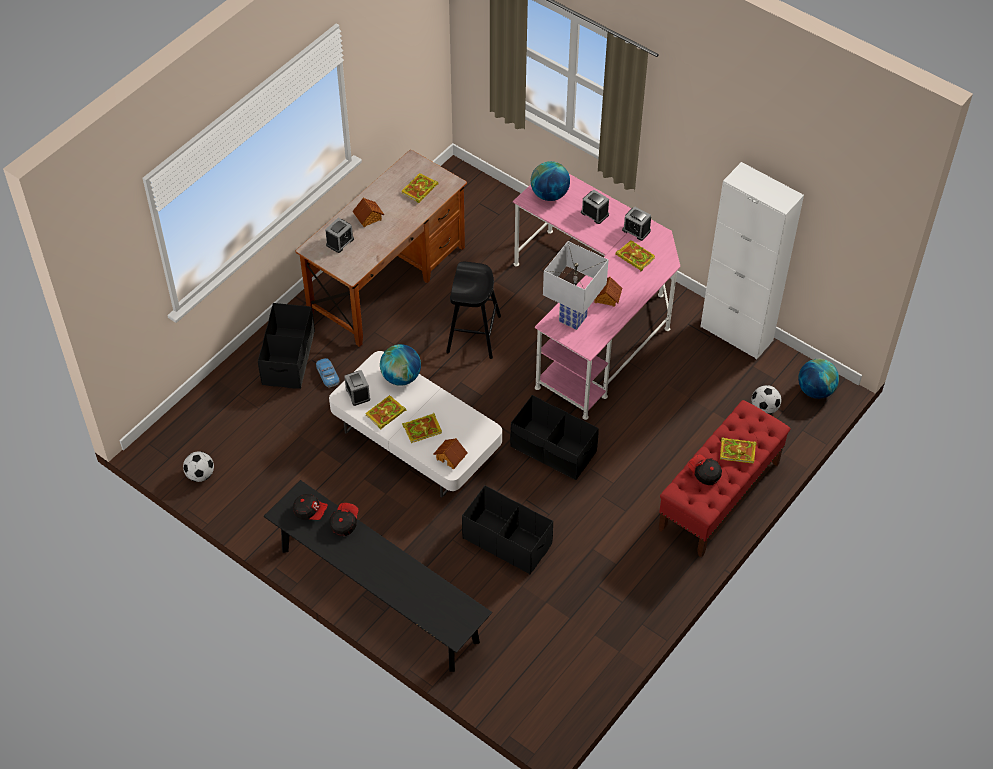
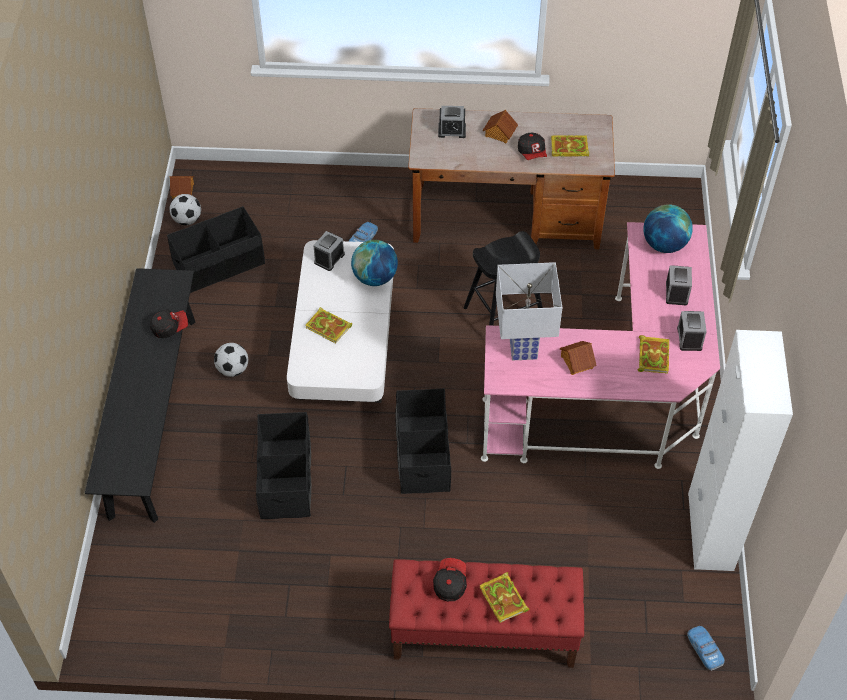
camera: 55 degrees right, 0 degrees up
black storage box [258,303,315,389] -> black storage box moved to [167,206,265,293]
cap [293,494,328,520] -> cap moved to [518,133,547,160]
book [365,395,407,429] -> none
toy house [433,438,468,470] -> toy house moved to [169,176,194,199]
football [752,385,781,414] -> football moved to [214,343,248,377]
globe [798,359,839,399] -> toy car [687,626,725,671]

